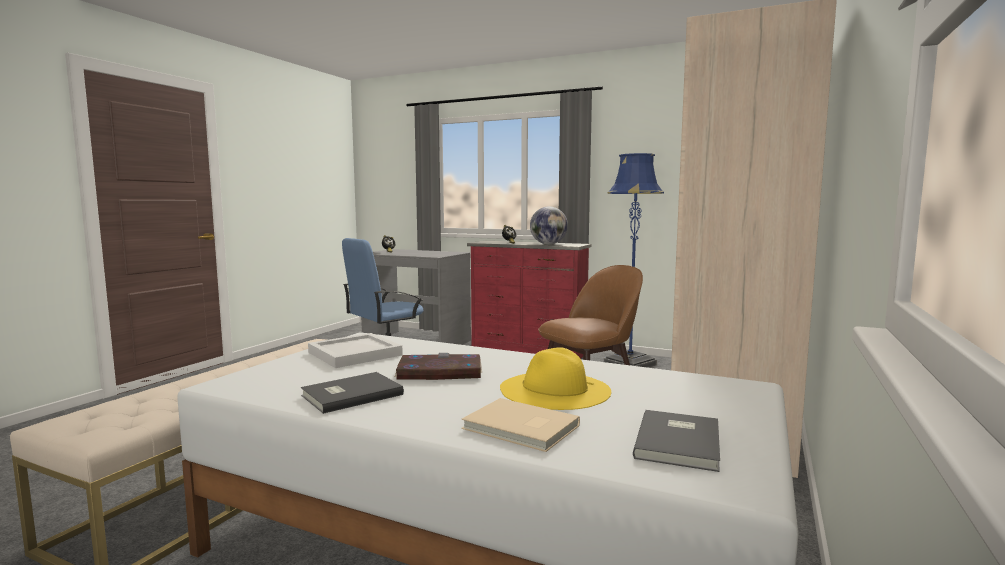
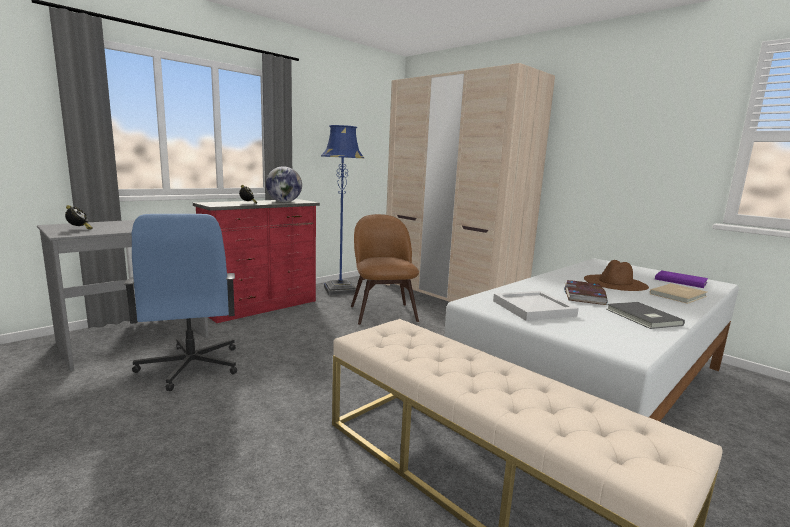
camera: 70 degrees left, 5 degrees up
yellow hat [500,347,611,410] -> brown hat [584,260,649,291]
grey book [633,410,720,472] -> purple book [655,270,708,288]

